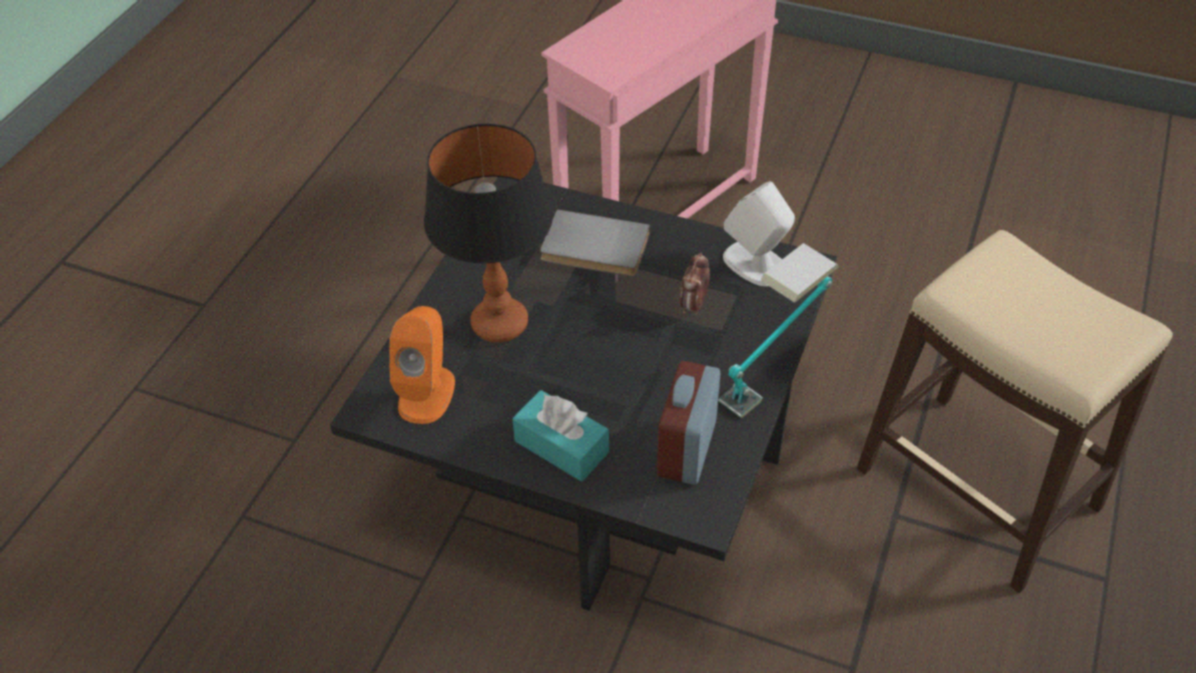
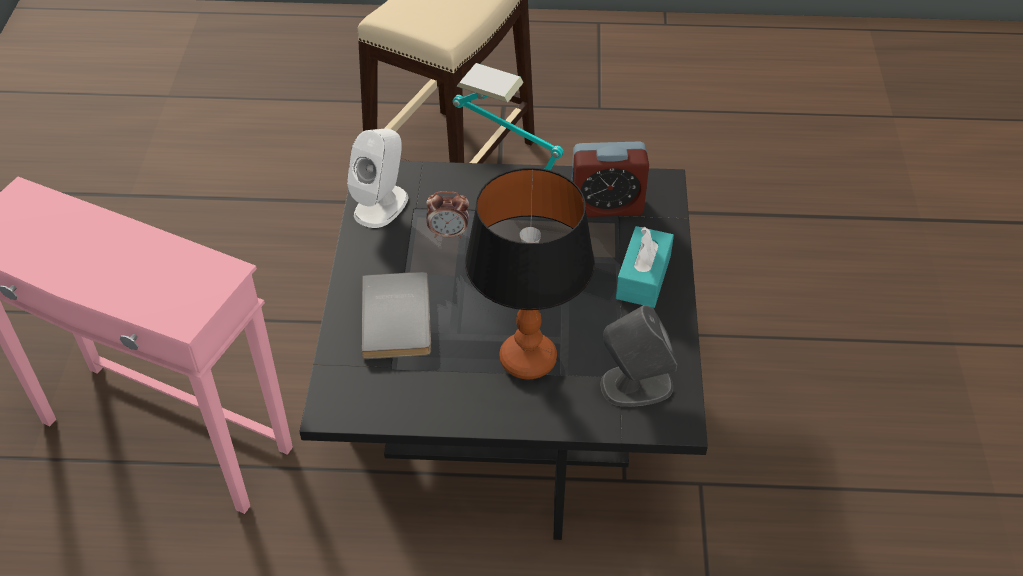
camera: 110 degrees left, 0 degrees up
orange speaker [389,306,455,424] -> grey speaker [601,305,677,407]

